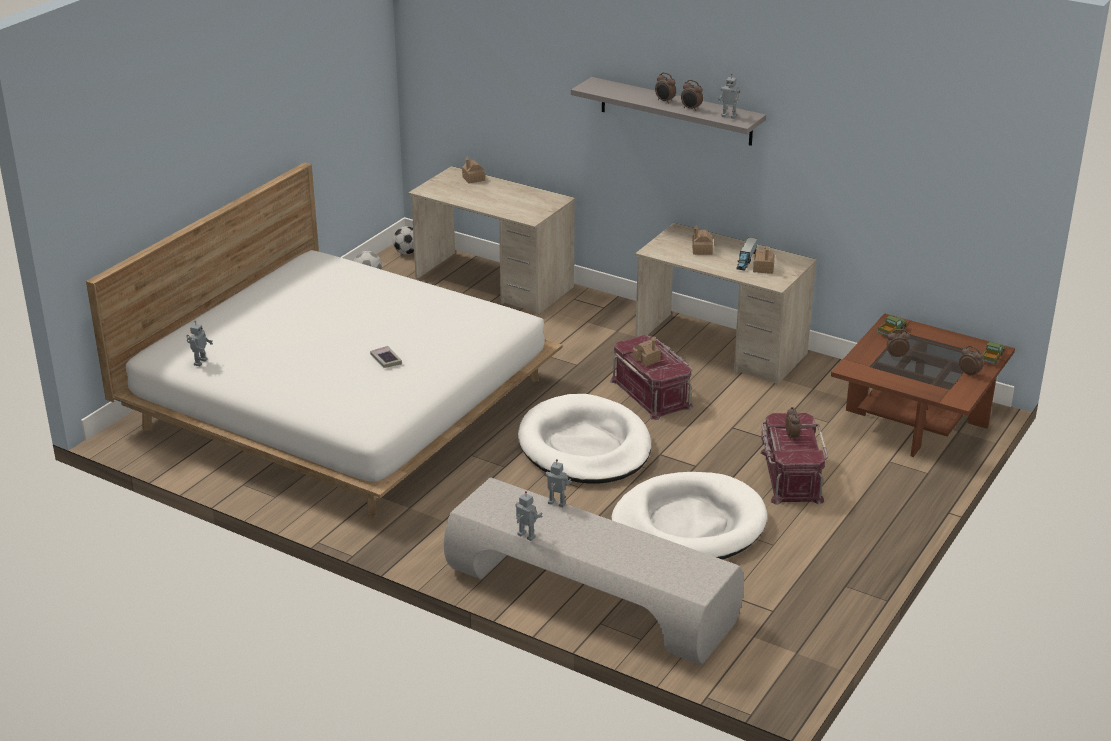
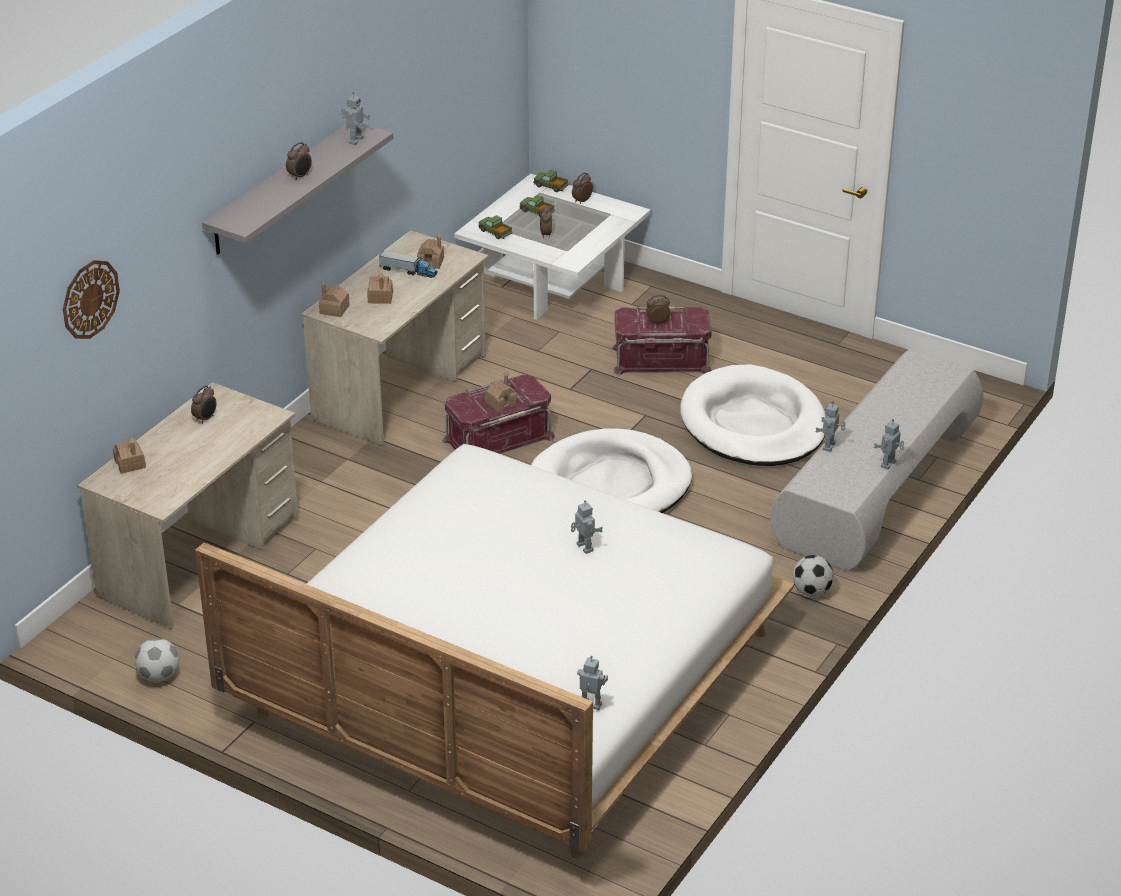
camera: 90 degrees left, 5 degrees up
book [370,346,402,368] -> toy robot [571,500,603,554]
football [393,226,414,255] -> football moved to [793,555,833,597]
alarm clock [681,80,703,111] -> alarm clock moved to [191,385,217,424]
brown coffee table [831,313,1015,457] -> white coffee table [454,174,651,320]
none -> wall clock [63,260,120,339]
none -> toy house [319,280,350,317]
none -> toy truck [519,195,555,217]

